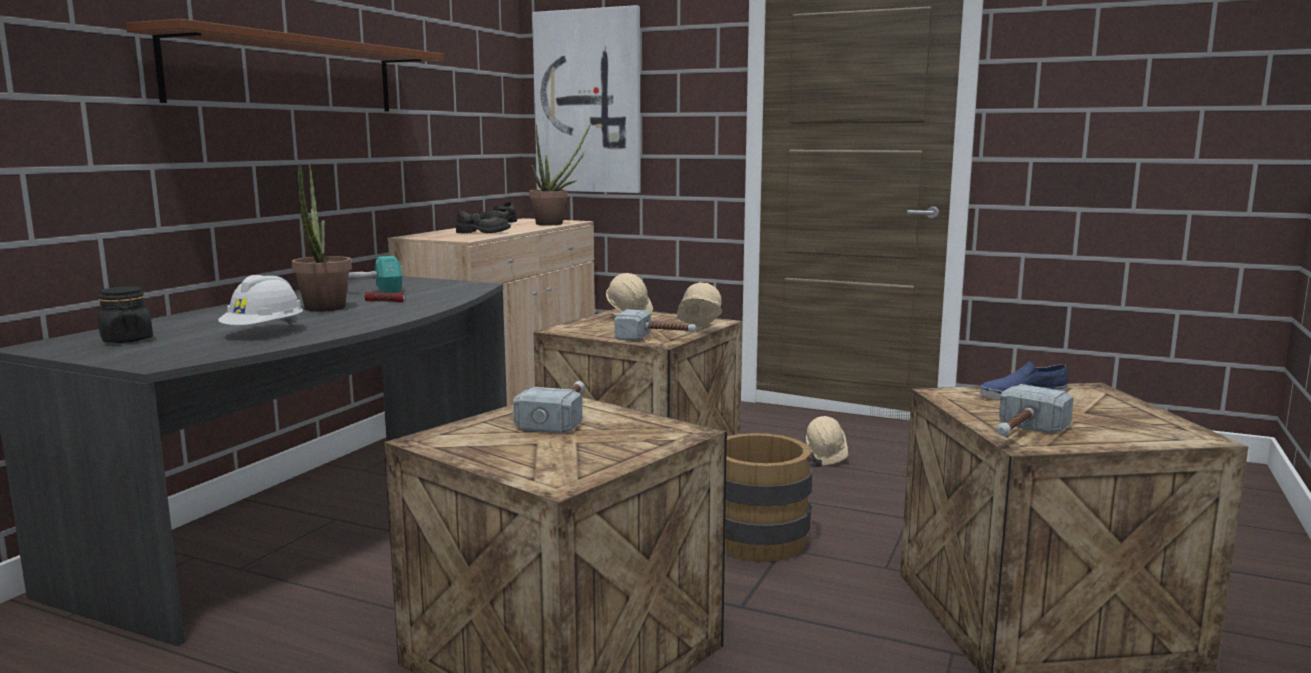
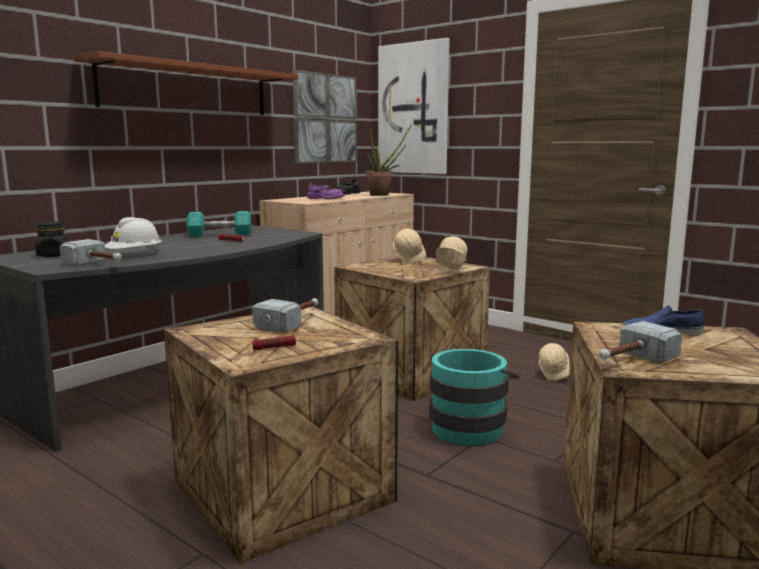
camera: 15 degrees right, 0 degrees up
potted plant [292,163,352,312] -> none
black shoe [456,209,511,233] -> purple shoe [307,183,344,199]
hammer [614,309,696,341] -> hammer moved to [60,239,121,266]
brown bucket [725,433,822,562] -> turquoise bucket [429,349,519,446]
none -> flashlight [252,335,296,350]
none -> picture [292,70,357,164]

